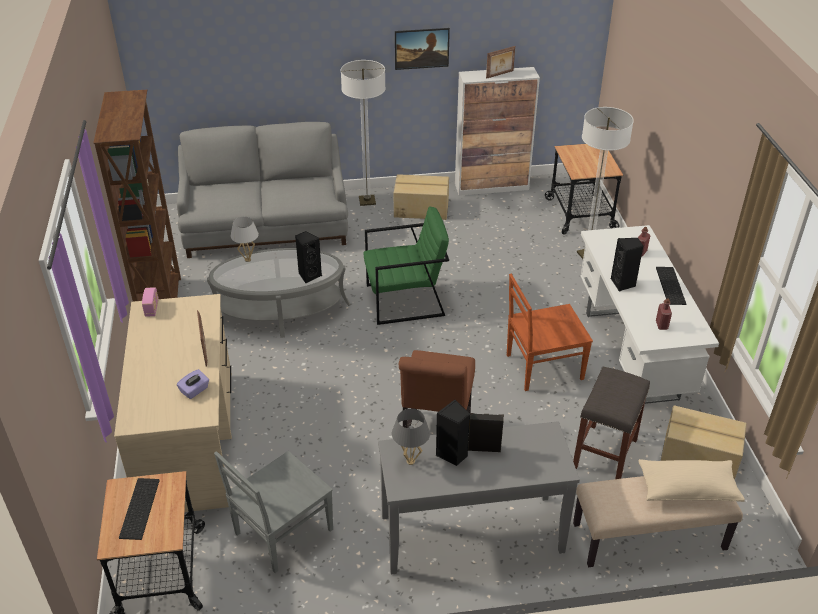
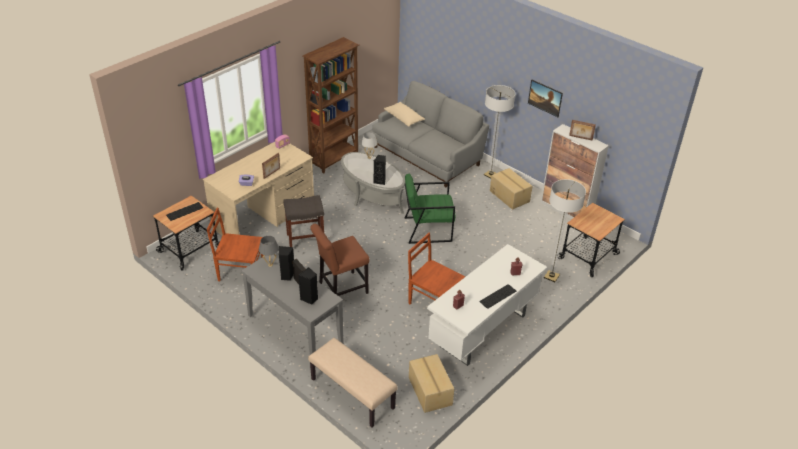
camera: 50 degrees right, 0 degrees up
grey chair [214,451,333,573] -> brown chair [207,208,264,281]
green armchair [364,207,449,325] -> green armchair turned 135 degrees clockwise [405,173,455,244]
grey stool [573,367,650,479] -> grey stool moved to [283,195,324,247]
black speaker [611,238,643,291] -> black speaker moved to [298,267,318,304]
beige pillow [639,459,745,502] -> beige pillow moved to [384,102,425,127]

